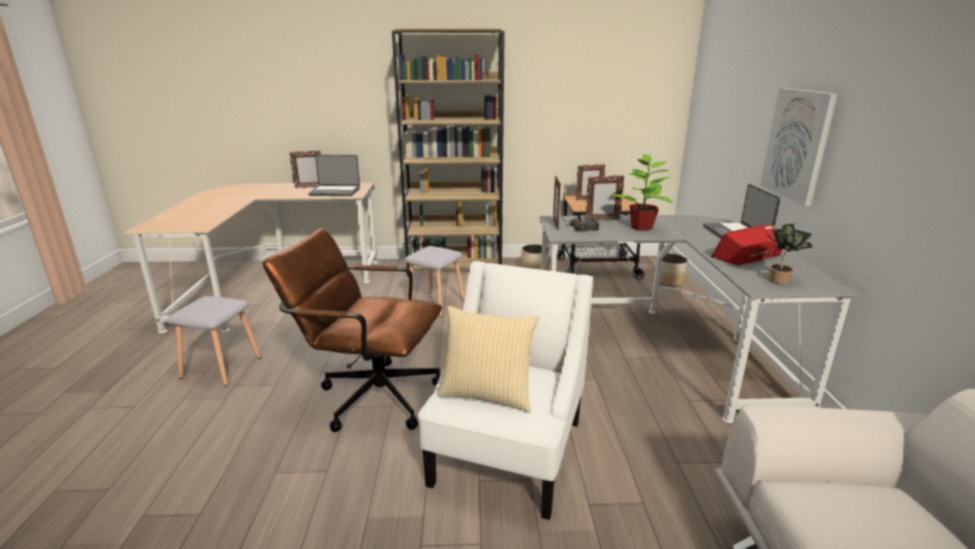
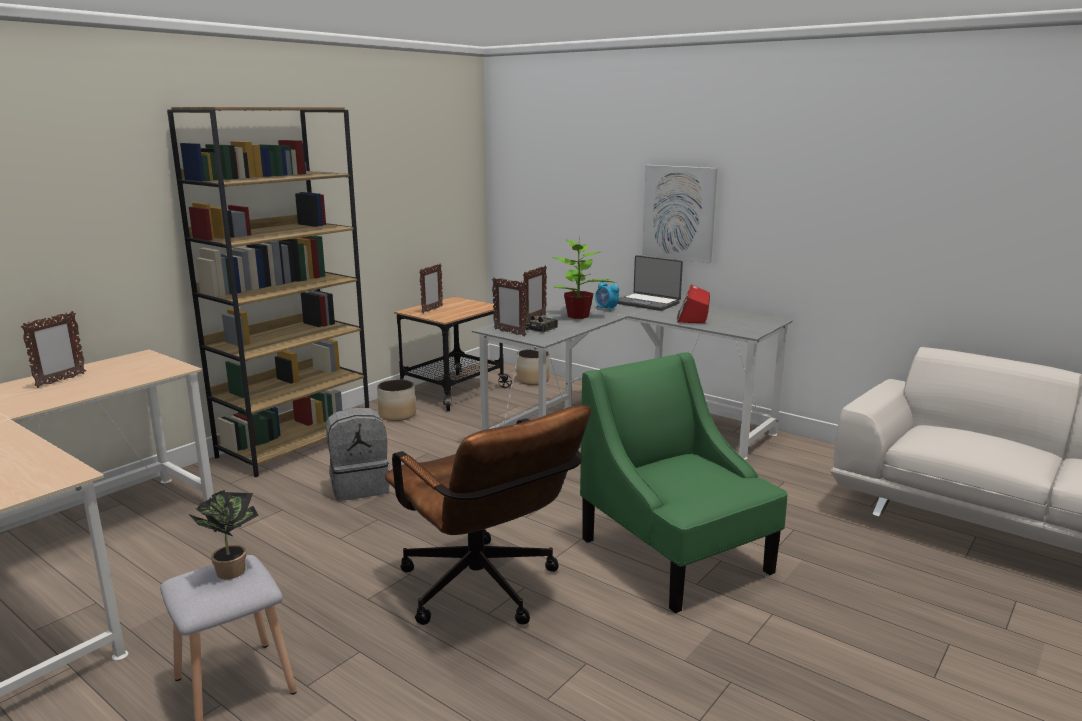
camera: 50 degrees left, 5 degrees down
brown office chair [263,228,442,432] -> brown office chair turned 90 degrees counterclockwise [385,405,591,625]
laptop [309,155,360,196] -> none
grey stool [404,246,465,317] -> grey backpack [326,407,390,501]
white armchair [418,261,593,520] -> green armchair [580,352,788,613]
pillow [438,306,540,413] -> none
potted plant [767,224,813,285] -> potted plant moved to [188,490,258,579]
none -> alarm clock [595,279,619,312]

